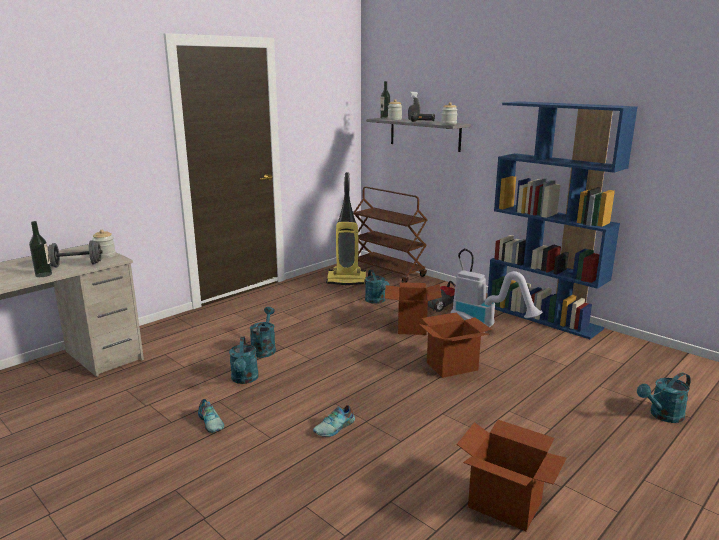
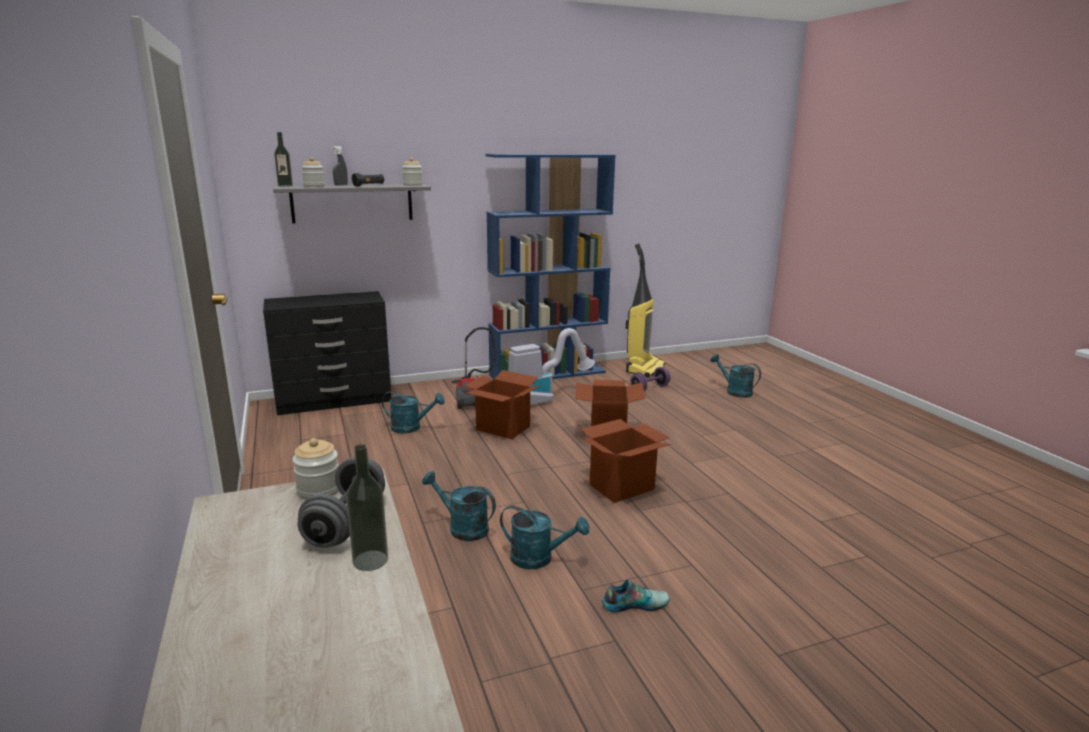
camera: 65 degrees left, 0 degrees up
shoe [313,405,355,437] -> none
vacuum cleaner [326,172,366,285] -> vacuum cleaner moved to [626,243,665,378]
brown cart [353,187,427,283] -> black dresser [263,291,391,415]
cardboard box [456,420,567,531] -> cardboard box moved to [580,419,672,503]
turquoise watering can [637,372,691,423] -> turquoise watering can turned 135 degrees clockwise [710,354,761,398]
none -> purple dumbbell [630,367,671,391]

